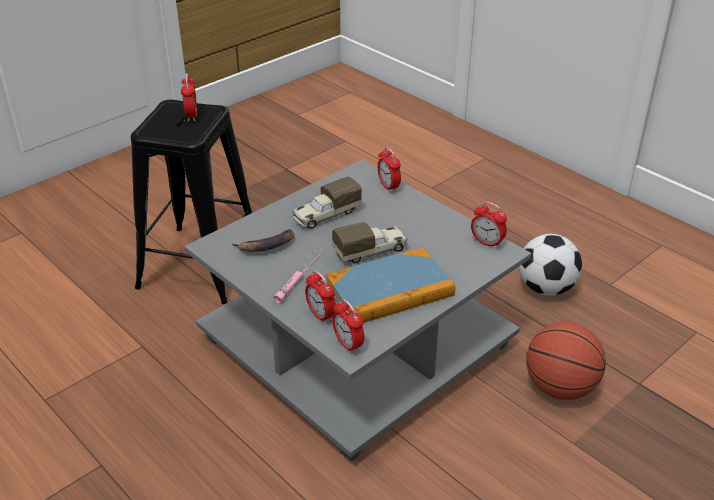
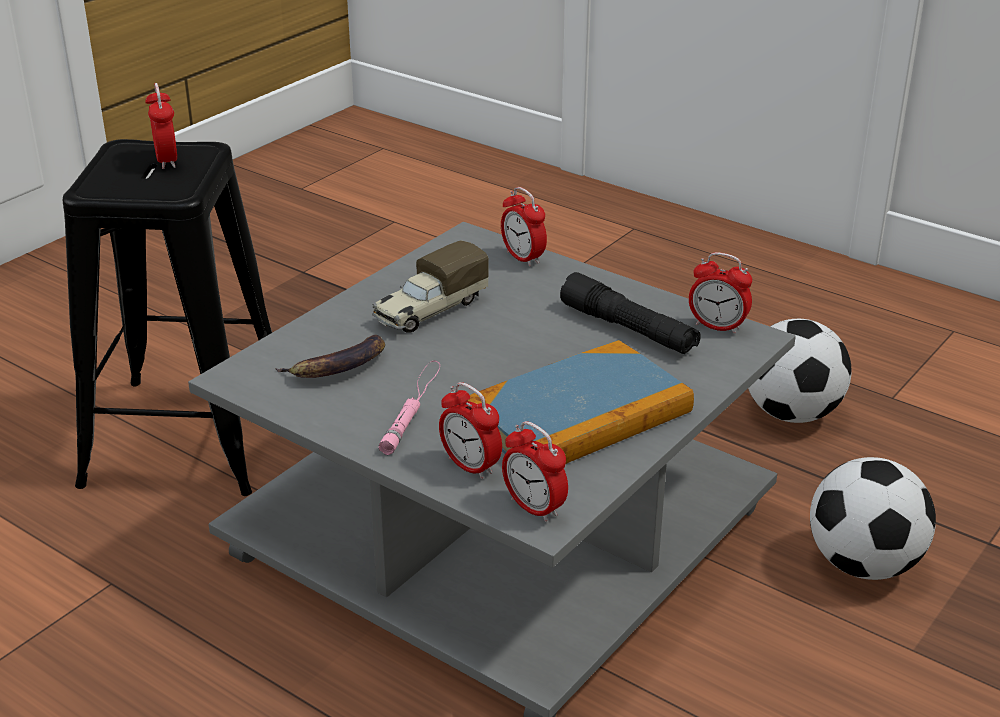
camera: 10 degrees left, 5 degrees down
toy truck [332,222,408,264] -> none
basketball [526,322,606,400] -> football [810,457,936,580]
none -> black flashlight [560,272,701,354]

